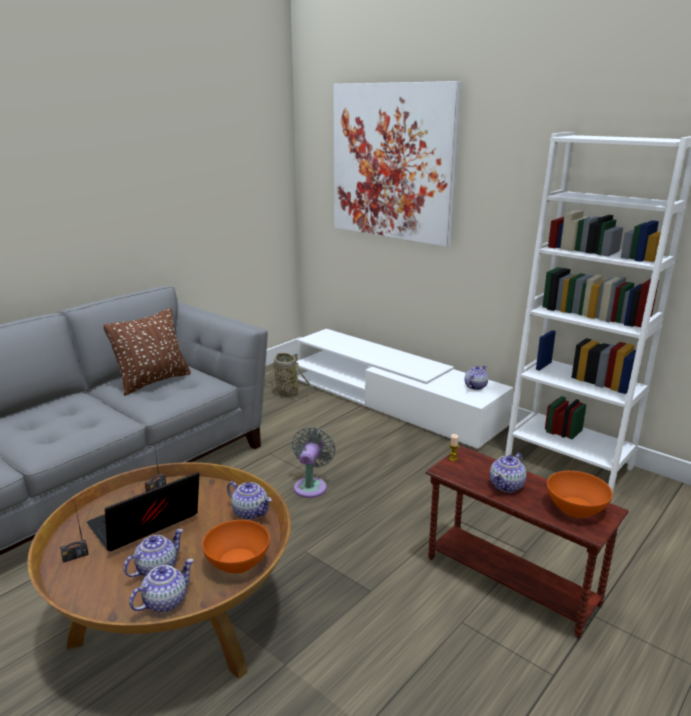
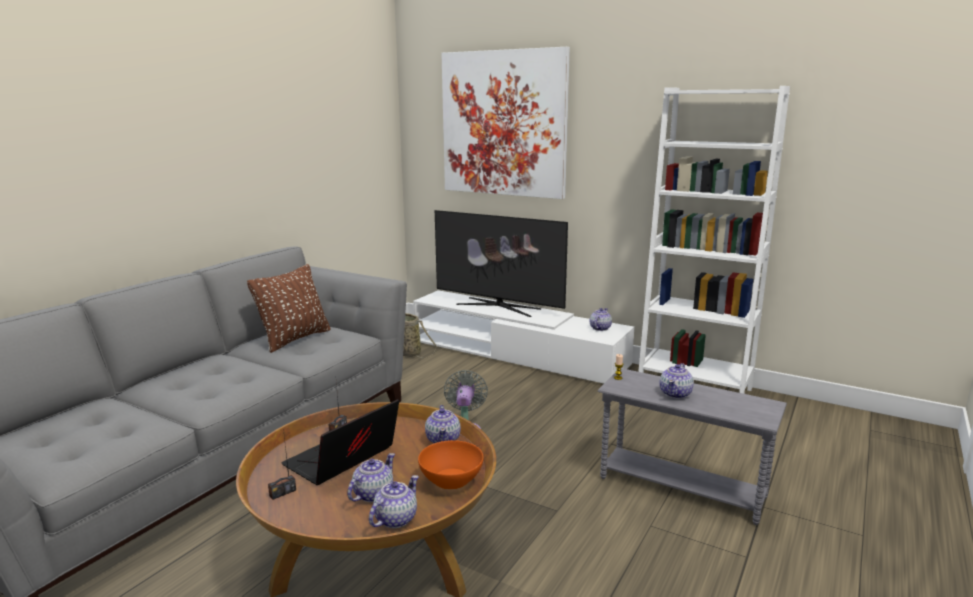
camera: 10 degrees left, 5 degrees down
teapot [227,481,272,520] -> teapot turned 60 degrees clockwise [425,405,461,444]
brown side table [425,446,629,638] -> grey side table [598,368,787,525]
orange bowl [547,471,613,518] -> none
none -> television [435,210,568,317]

